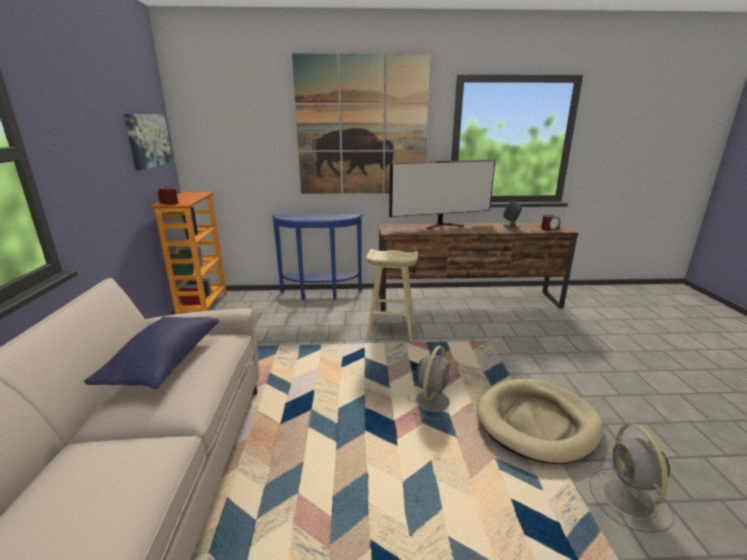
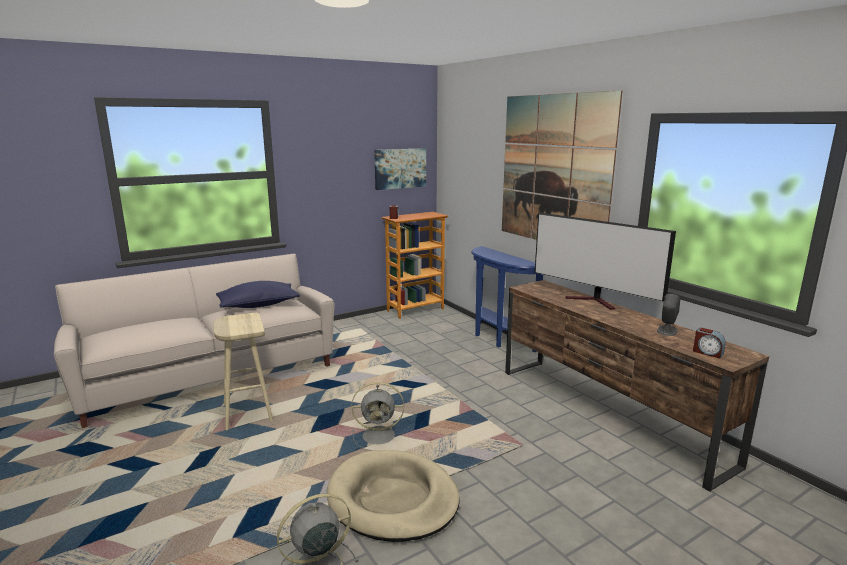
camera: 60 degrees right, 5 degrees down
beige stool [366,249,418,342] -> beige stool moved to [213,313,273,430]

